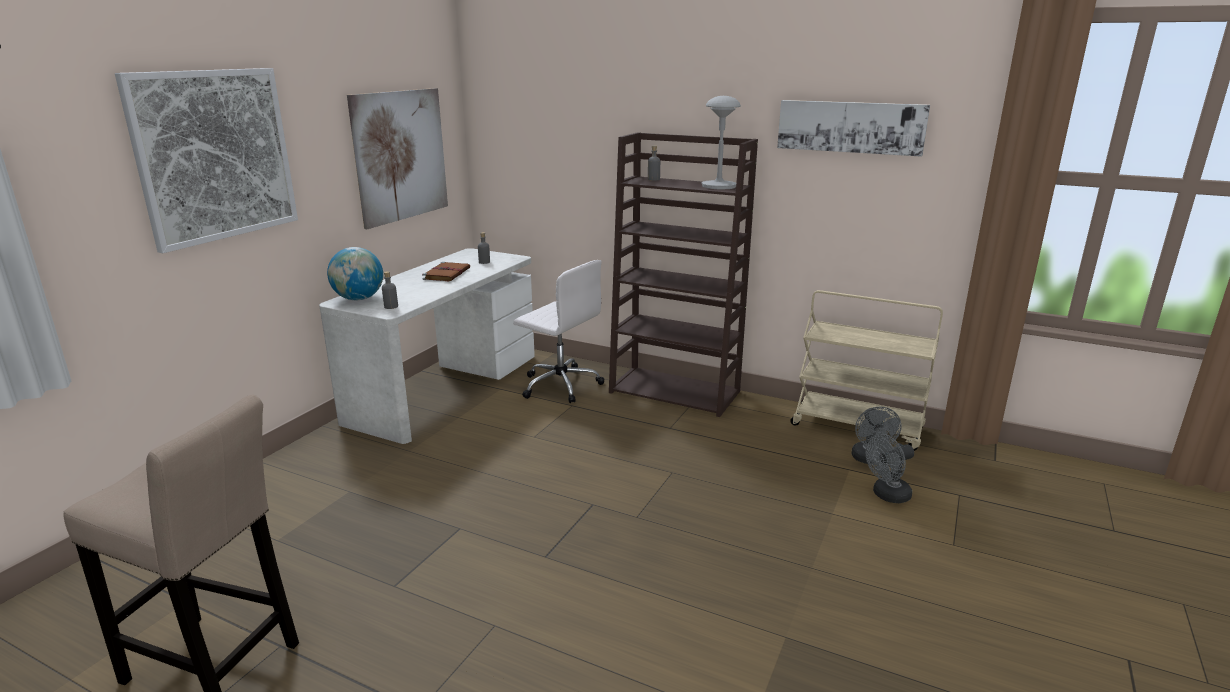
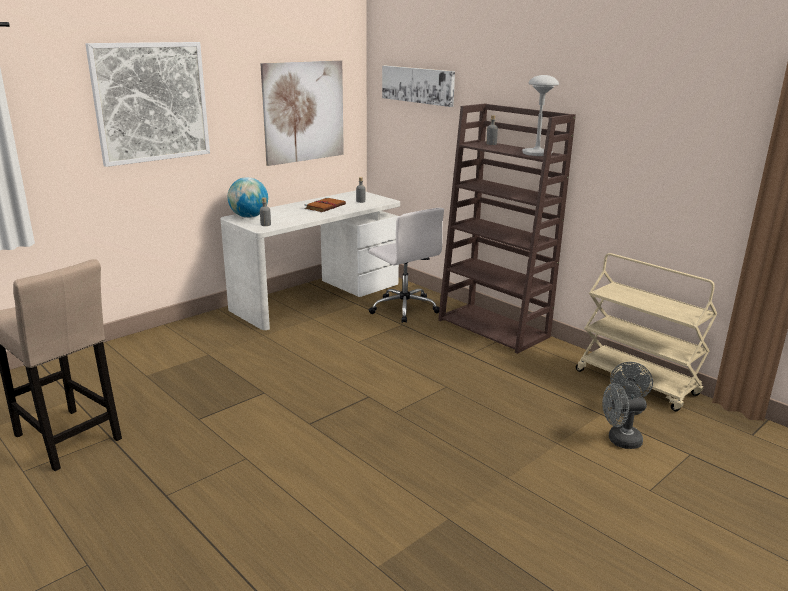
camera: 20 degrees right, 0 degrees up
picture [777,100,930,157] -> picture moved to [382,66,455,107]

